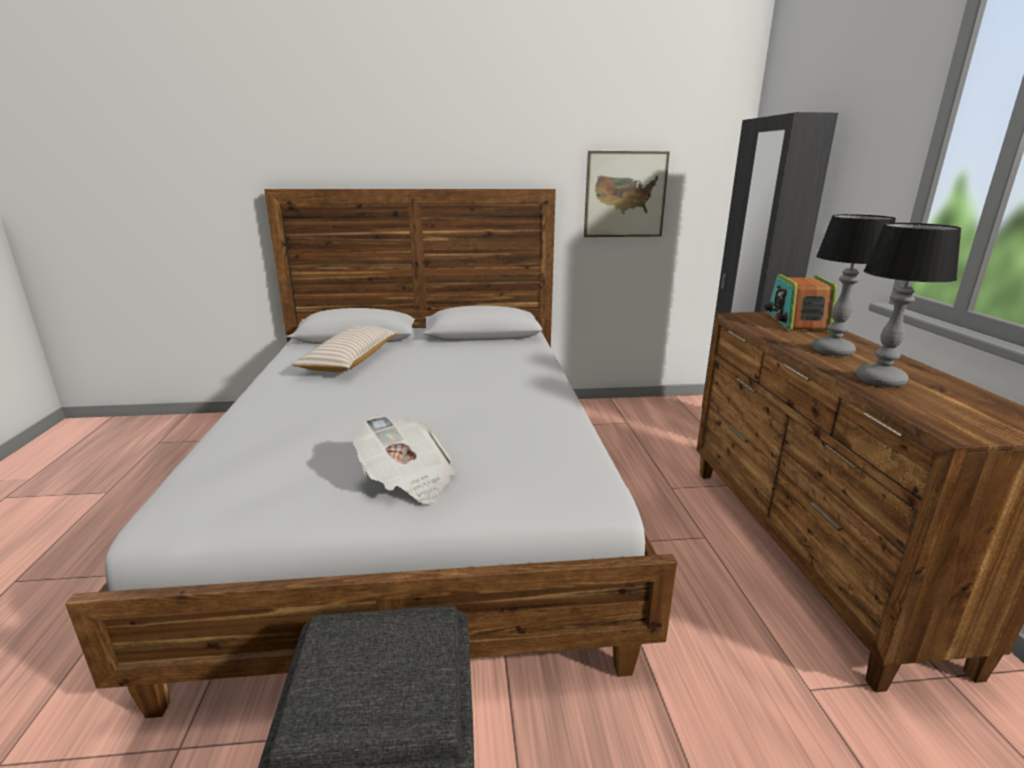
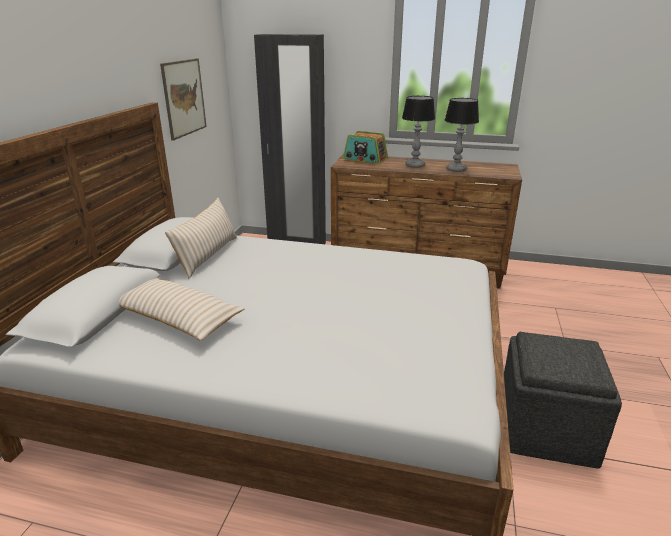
camera: 70 degrees left, 5 degrees up
newspaper [353,415,457,504] -> none
none -> beige pillow [165,198,237,278]

